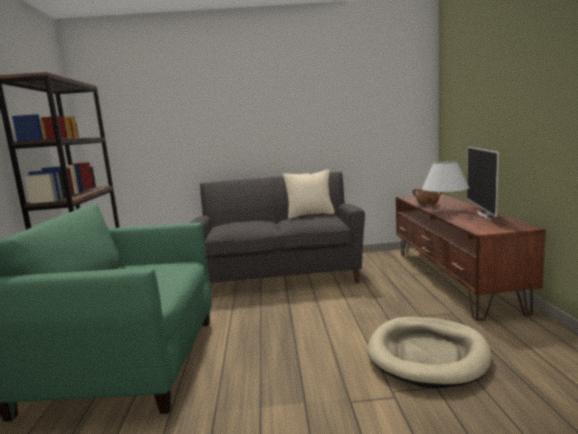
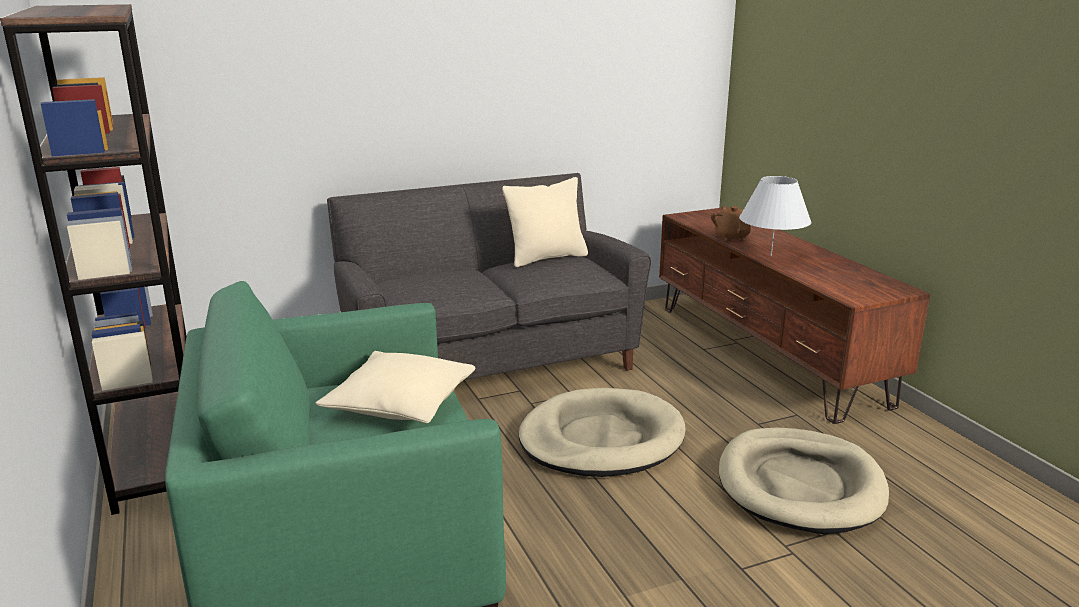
camera: 20 degrees left, 10 degrees up
television [467,147,499,220] -> none
none -> beige pillow [316,351,475,423]
none -> beige dog bed [519,388,686,477]

